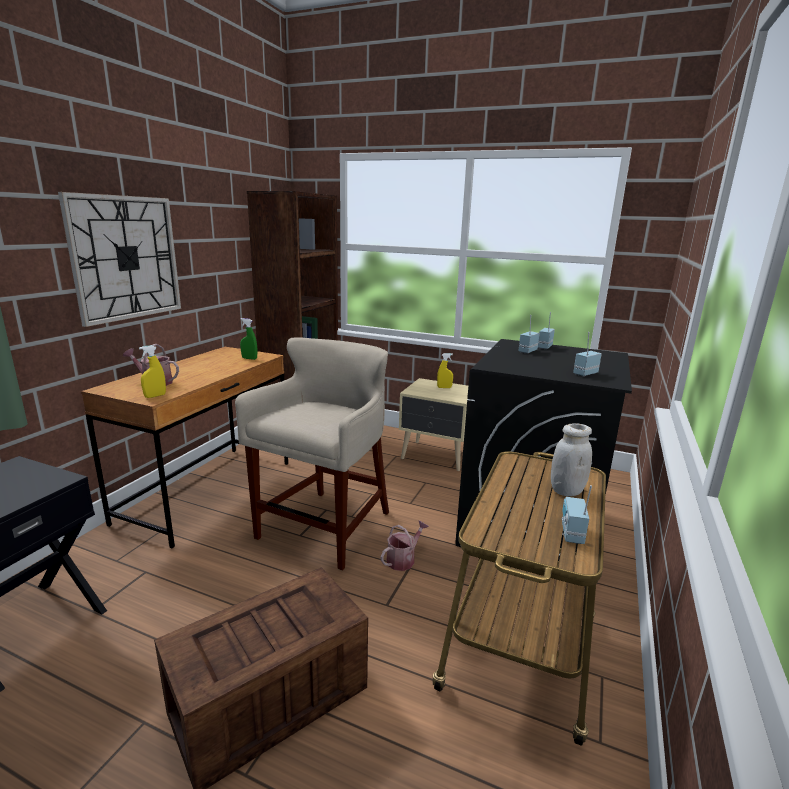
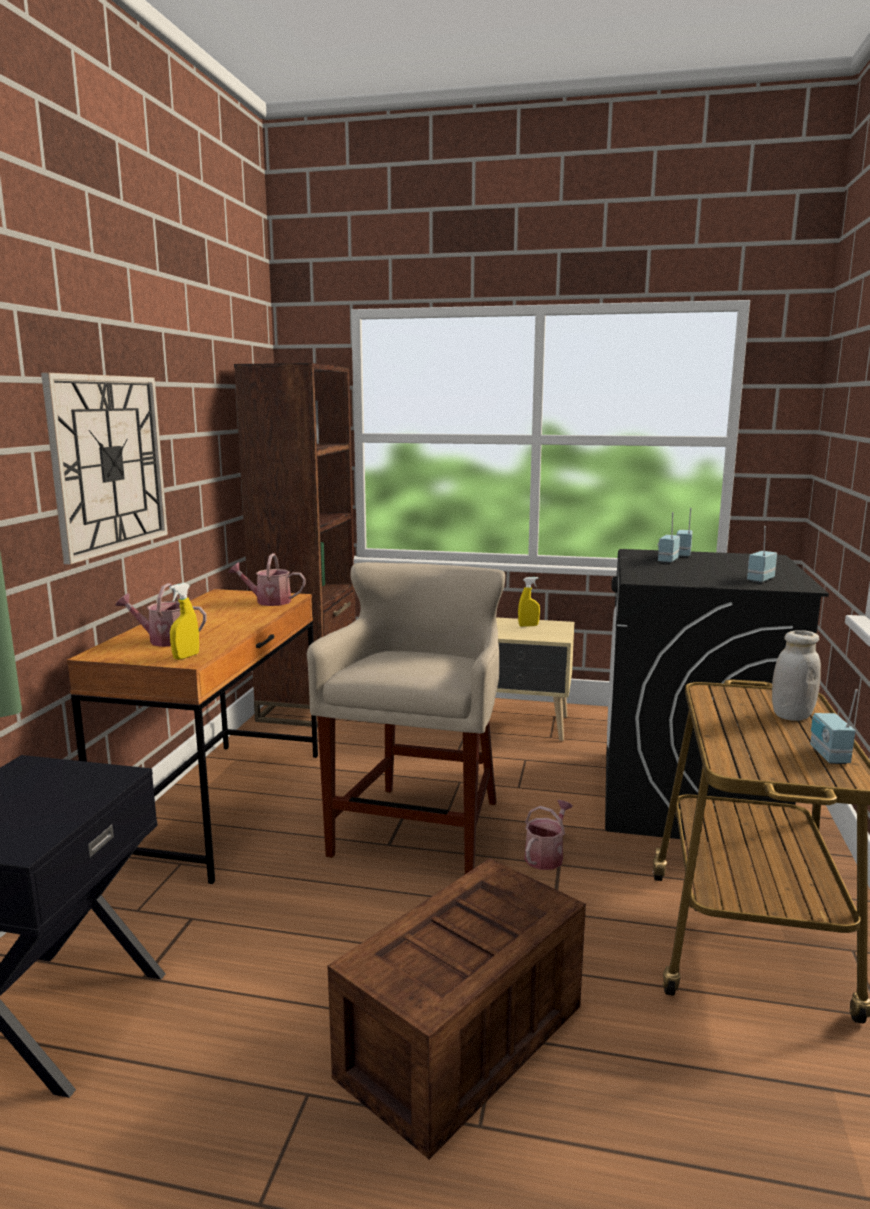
camera: 10 degrees left, 5 degrees down
green spray bottle [240,318,257,360] -> watering can [228,553,306,606]

